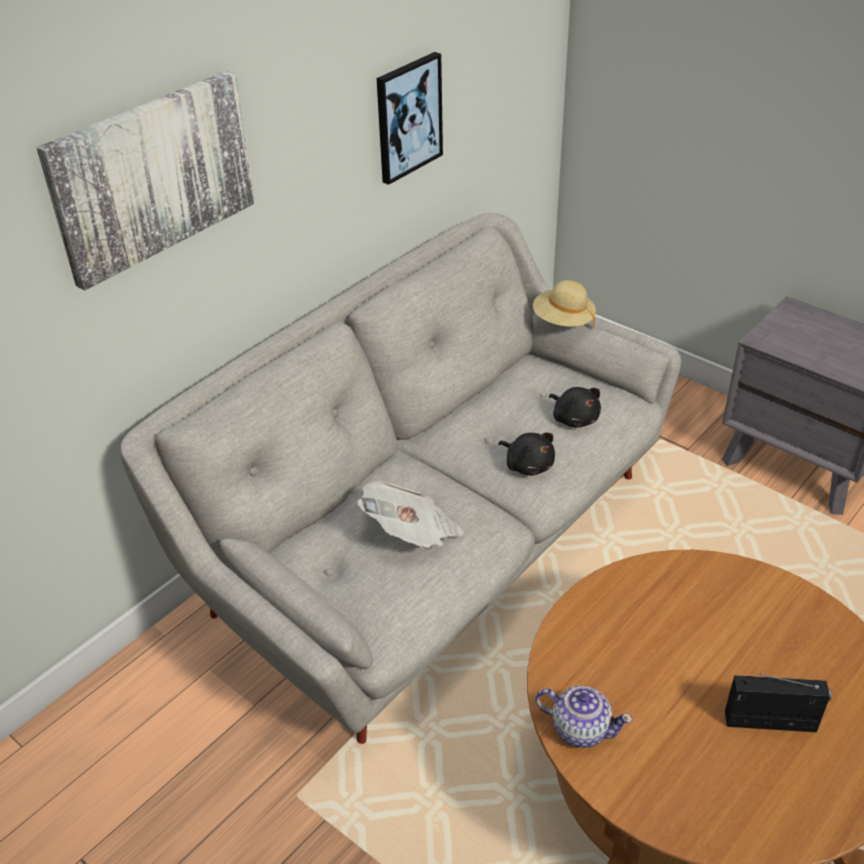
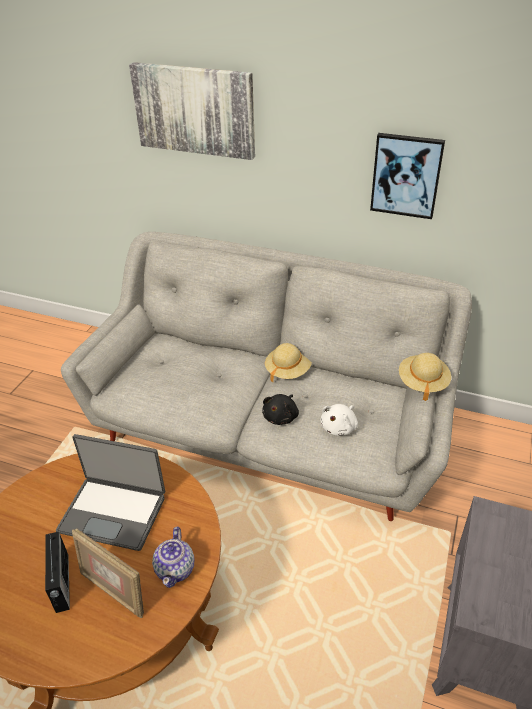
camera: 70 degrees right, 0 degrees up
newspaper [357,480,464,549] -> none
teapot [535,686,633,748] -> teapot moved to [152,527,194,588]
black plush toy [549,387,601,428] -> white plush toy [320,404,358,436]
none -> laptop [56,434,165,551]
none -> picture frame [72,528,144,618]
none -> beige hat [265,343,312,383]

